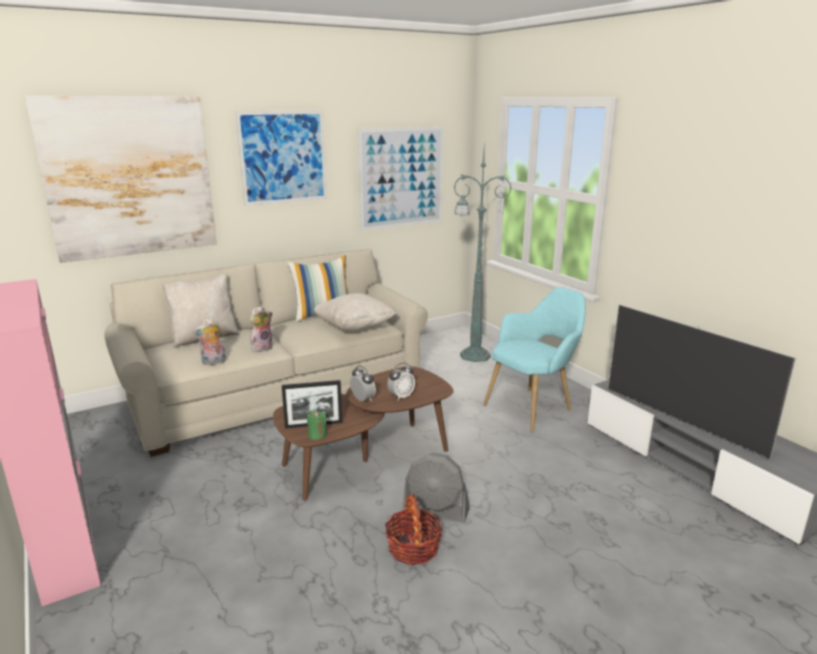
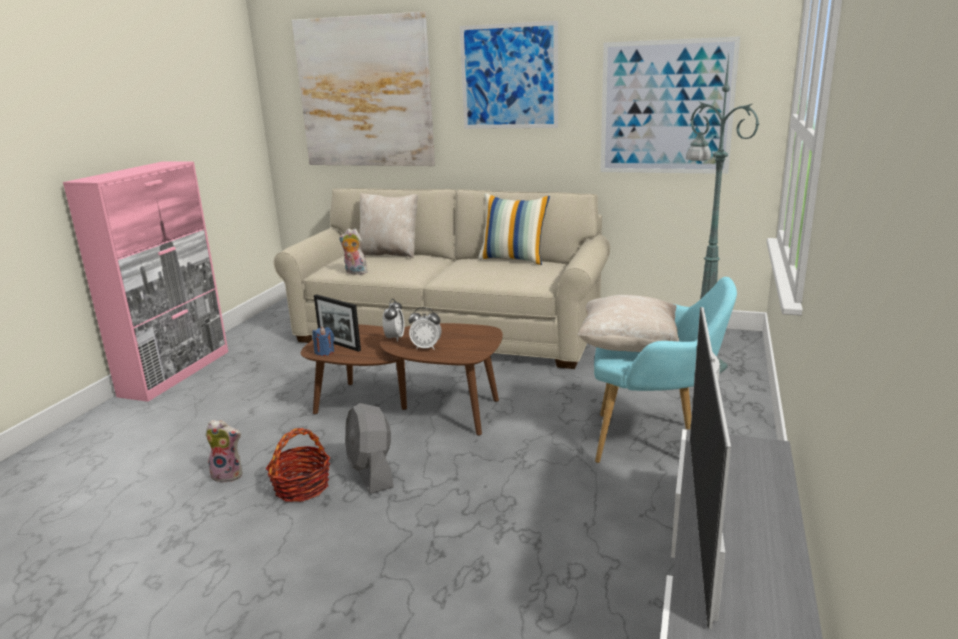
camera: 50 degrees right, 0 degrees up
plush toy [250,306,273,353] -> plush toy moved to [206,420,242,483]
green candle [307,411,327,440] -> blue candle [312,327,334,356]
beige pillow [313,293,397,331] -> beige pillow moved to [577,295,679,352]

